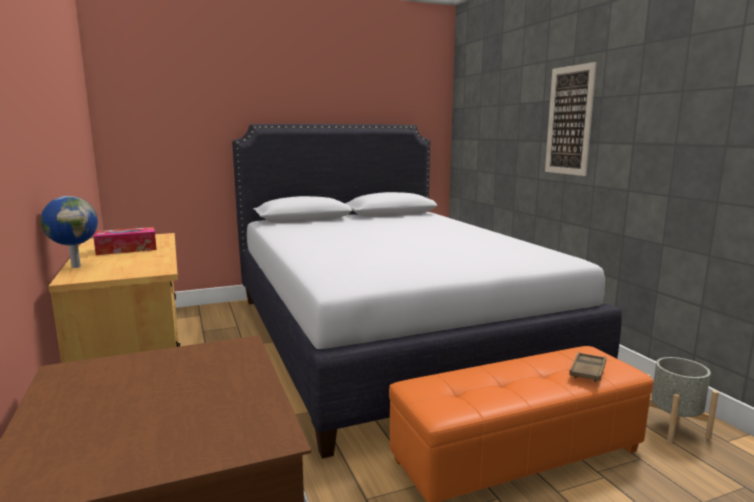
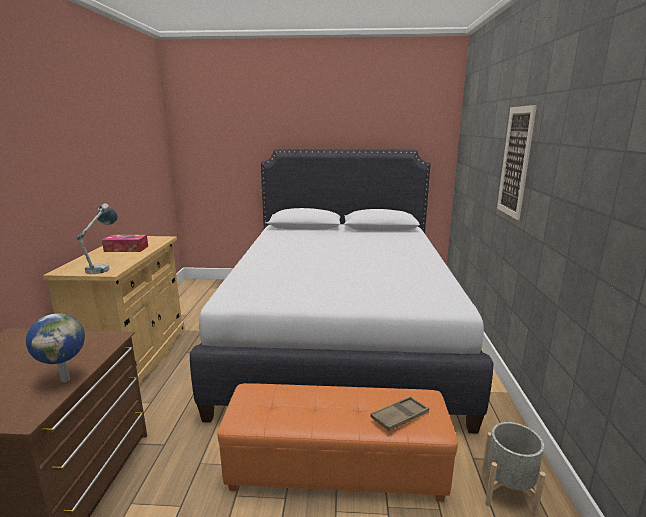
camera: 25 degrees right, 5 degrees up
globe [41,196,98,268] -> globe moved to [26,313,85,382]
none -> table lamp [77,203,118,274]

